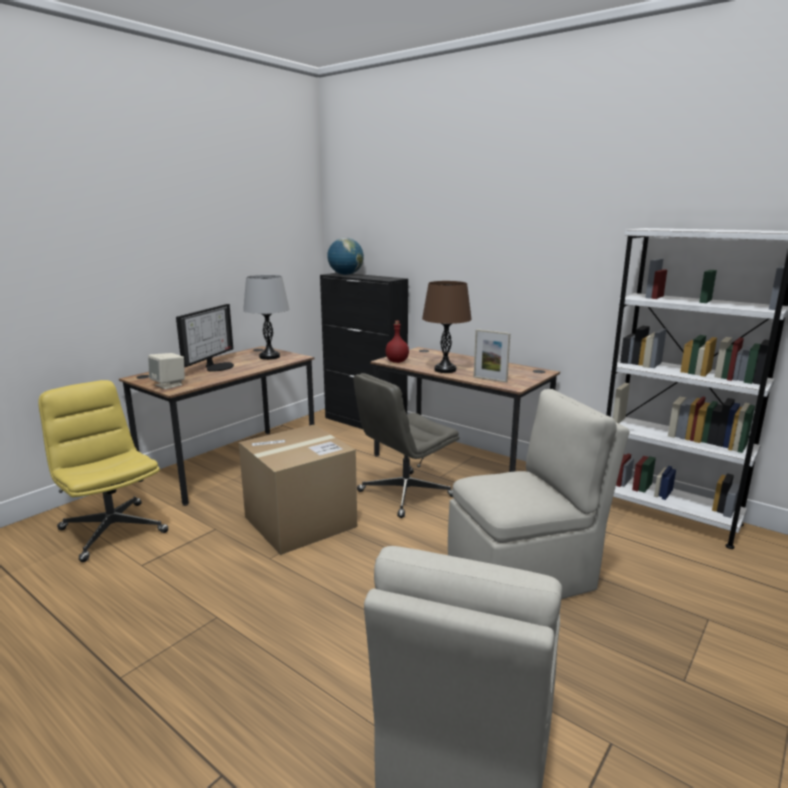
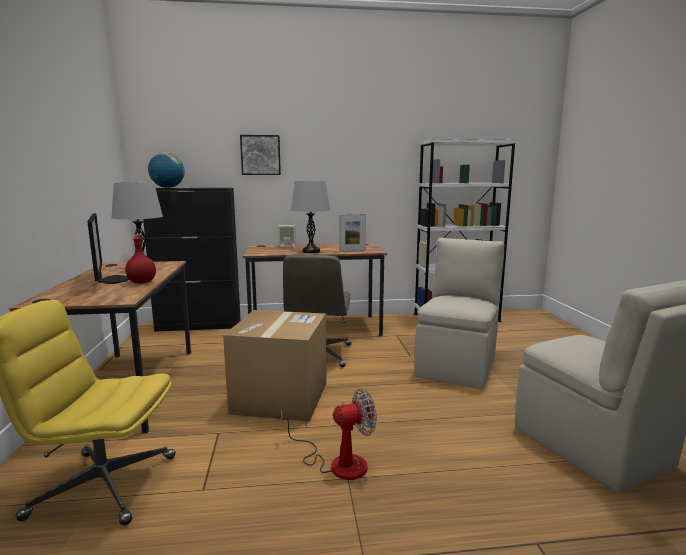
camera: 45 degrees left, 5 degrees down
beige speaker [148,353,185,389] -> beige speaker moved to [278,225,296,247]
red bottle [385,321,409,363] -> red bottle moved to [125,234,156,284]
brown table lamp [422,281,472,373] -> grey table lamp [291,181,330,253]
none -> picture [240,135,281,175]
none -> fan [281,388,377,480]

